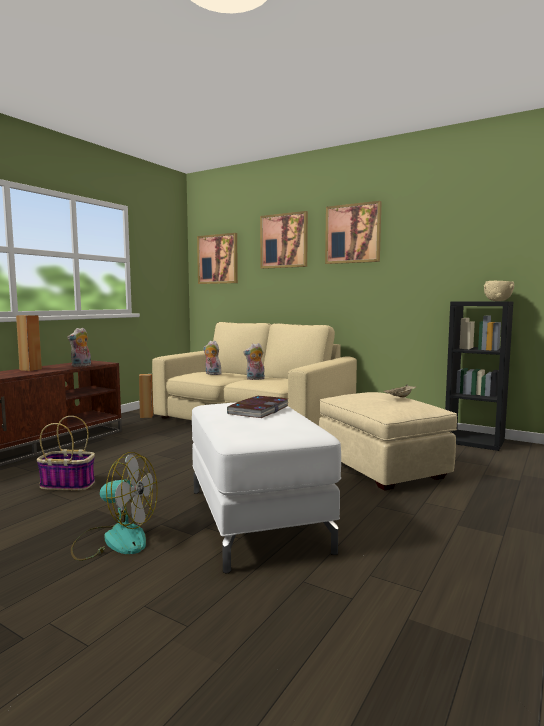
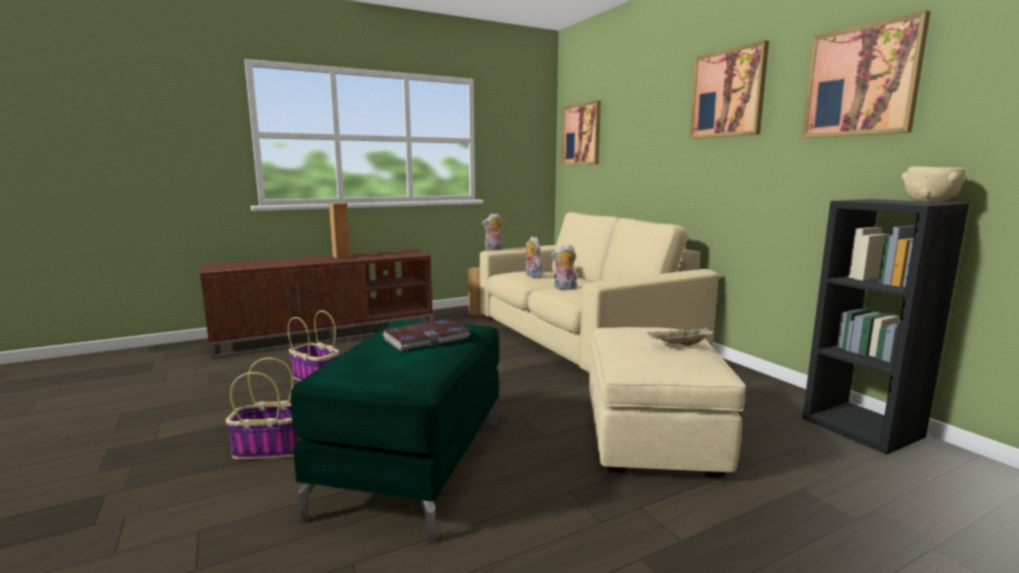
camera: 30 degrees right, 5 degrees up
plush toy [67,327,91,367] -> plush toy moved to [482,213,503,251]
fan [71,452,158,561] -> basket [225,357,302,460]
white ottoman [192,402,341,574] -> green ottoman [291,321,499,544]
picture [260,211,308,269] -> picture moved to [802,10,930,138]

